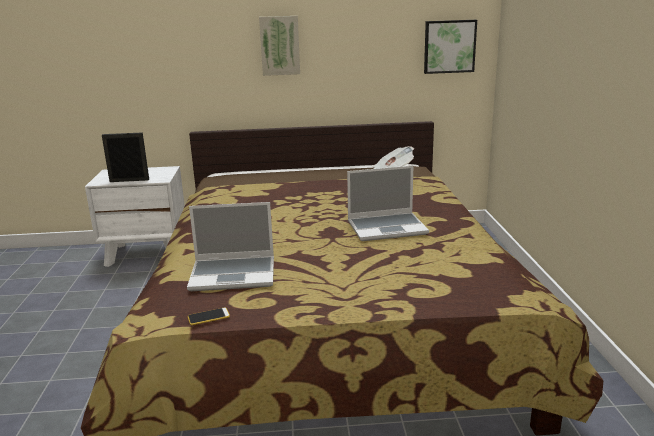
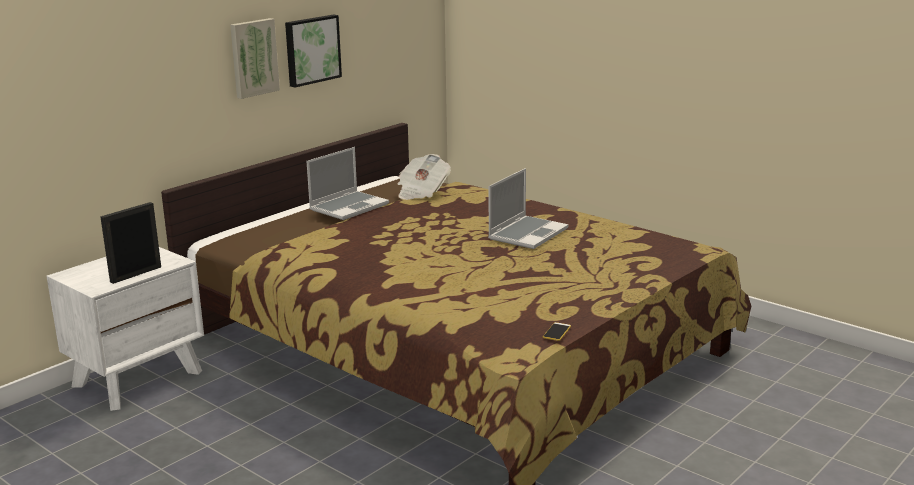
camera: 45 degrees left, 0 degrees up
laptop [187,202,274,291] -> laptop moved to [307,147,389,220]
picture [424,20,477,74] -> picture moved to [285,15,342,87]

